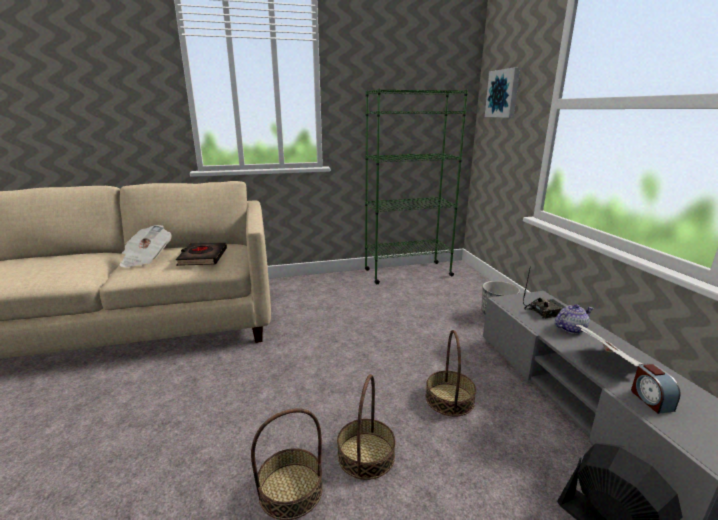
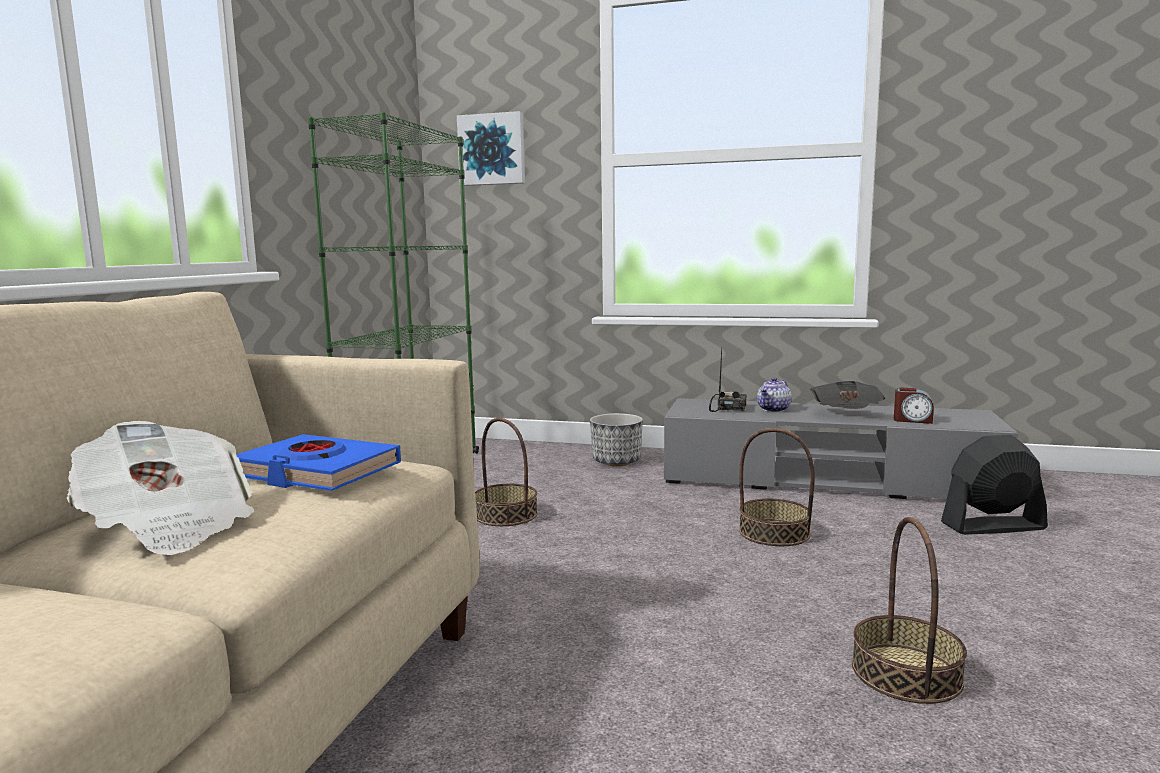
camera: 60 degrees left, 10 degrees down
black book [176,243,227,266] -> blue book [236,434,401,491]
basket [337,374,396,480] -> basket moved to [475,418,538,526]
teapot [555,304,593,334] -> teapot turned 150 degrees counterclockwise [757,377,792,412]

